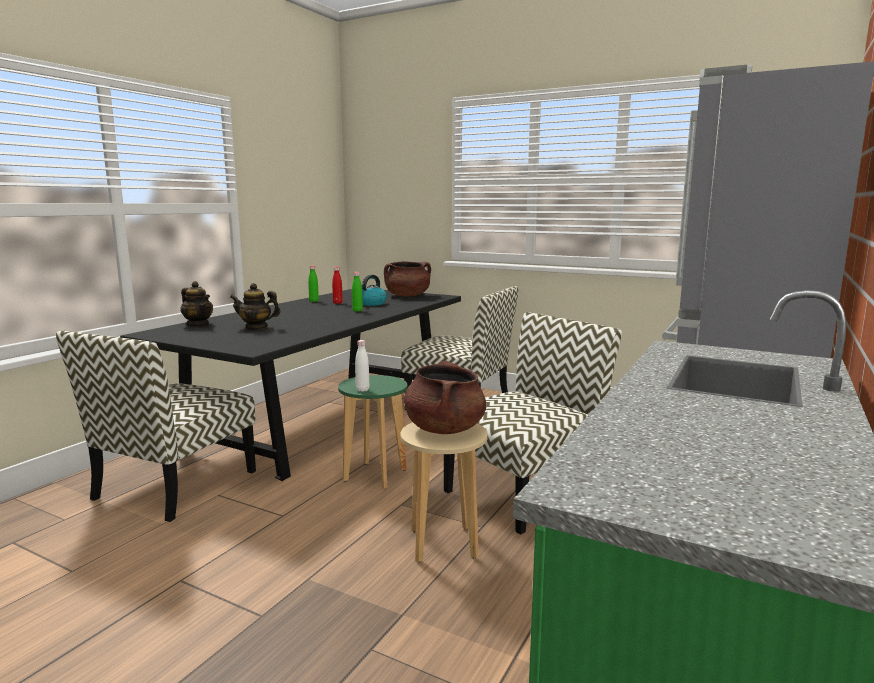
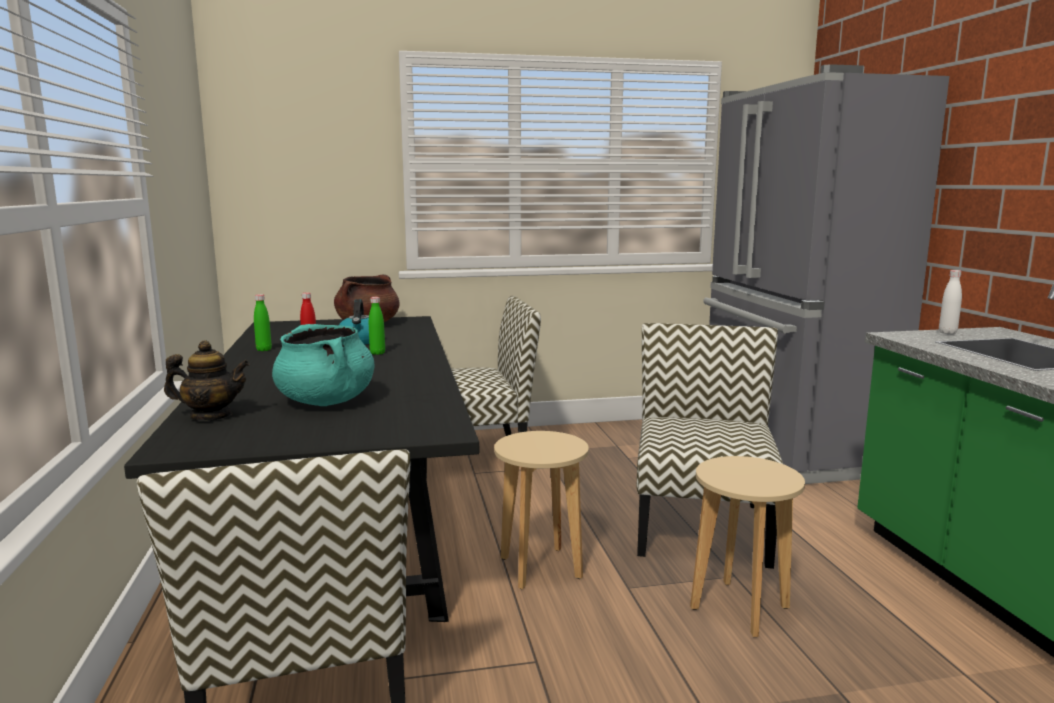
camera: 40 degrees left, 0 degrees up
teapot [230,283,281,330] -> turquoise cooking pot [272,324,375,406]
green stool [338,375,408,489] -> beige stool [494,431,589,589]
white bottle [355,340,369,392] -> white bottle moved to [939,270,962,334]
brown cooking pot [404,361,486,434] -> none

